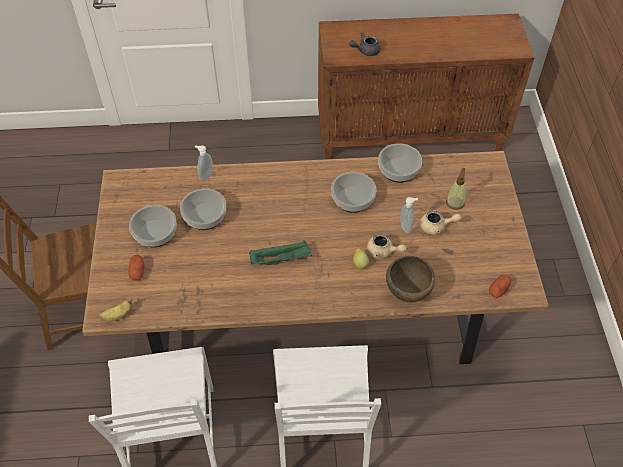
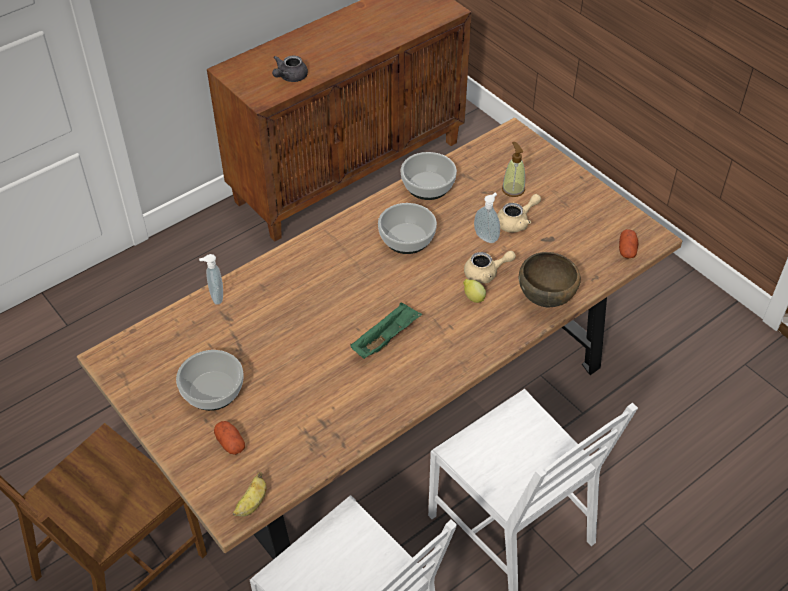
camera: 35 degrees left, 5 degrees down
bowl [180,188,226,230] -> none

